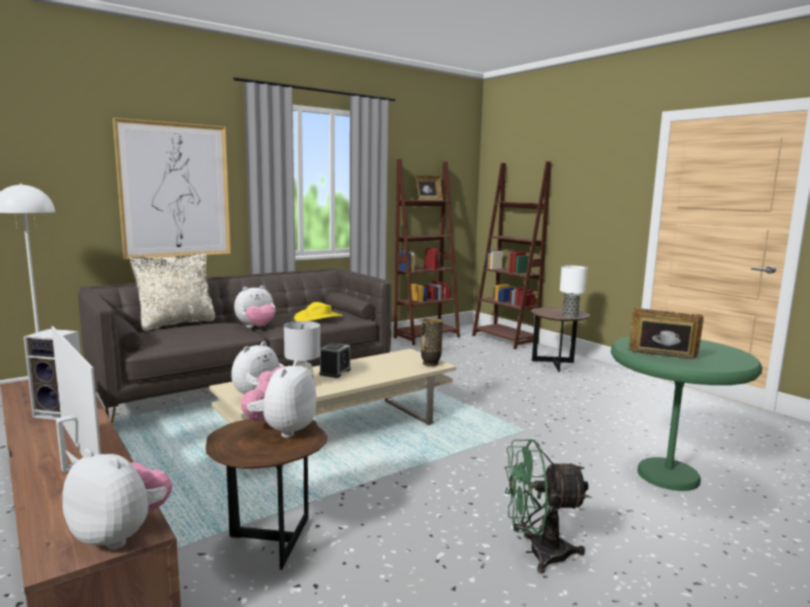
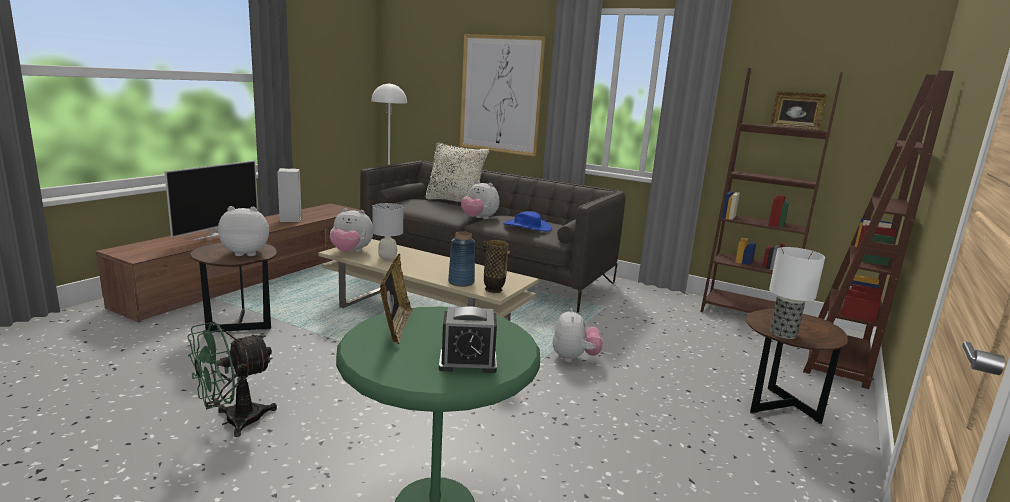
camera: 65 degrees right, 5 degrees up
plush toy [62,449,172,550] -> plush toy moved to [553,308,603,362]
yellow hat [294,302,342,321] -> blue hat [503,211,552,231]
alarm clock [319,343,351,378] -> alarm clock moved to [439,306,497,373]
green fan [504,440,589,574] -> green fan turned 105 degrees counterclockwise [187,321,277,437]
none -> blue vase [448,231,475,287]

